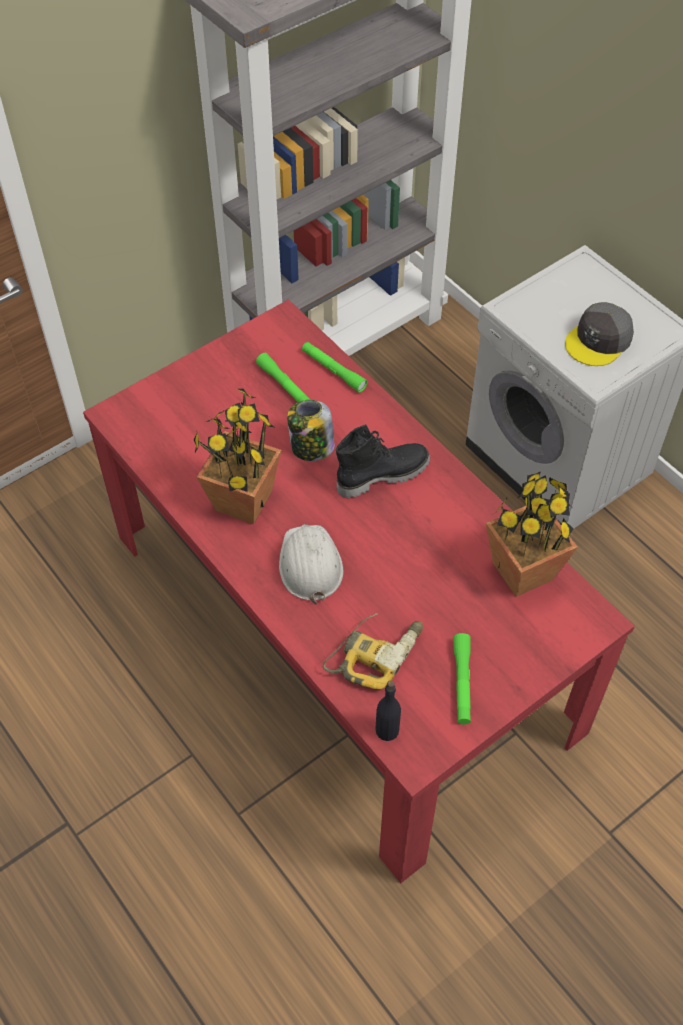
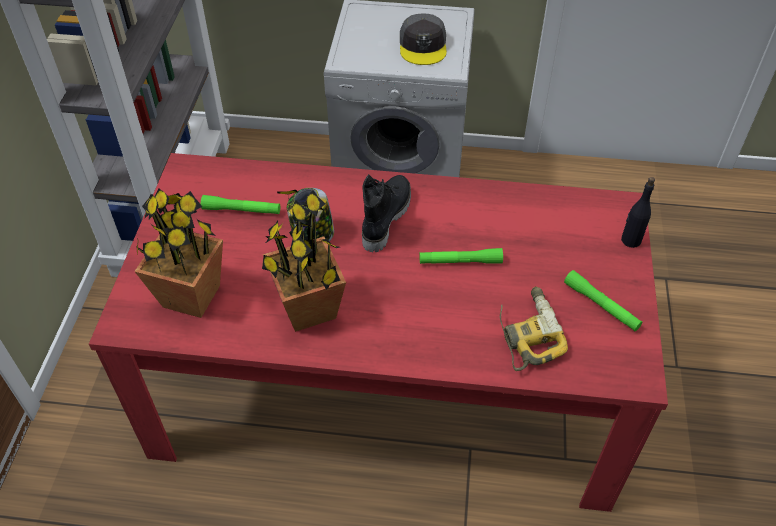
camera: 45 degrees left, 5 degrees down
white hard hat [279,524,344,604] -> none
green flashlight [302,342,368,393] -> green flashlight moved to [420,248,503,264]
black bottle [375,681,401,741] -> black bottle moved to [621,177,655,248]
potted plant [486,471,578,597] -> potted plant moved to [134,188,223,318]

